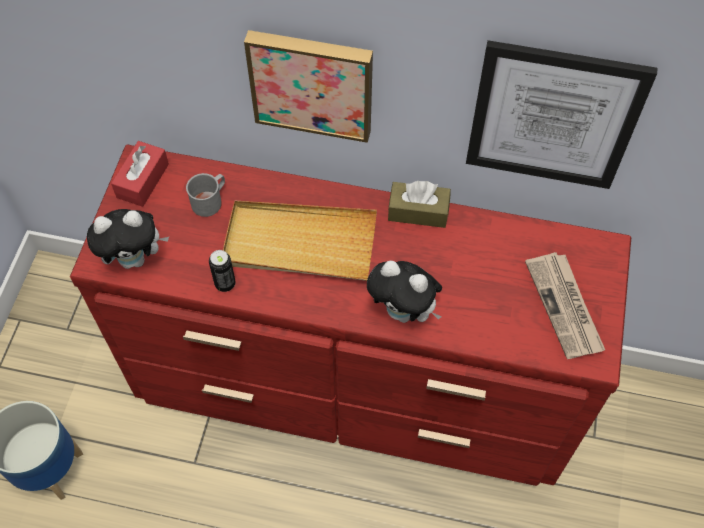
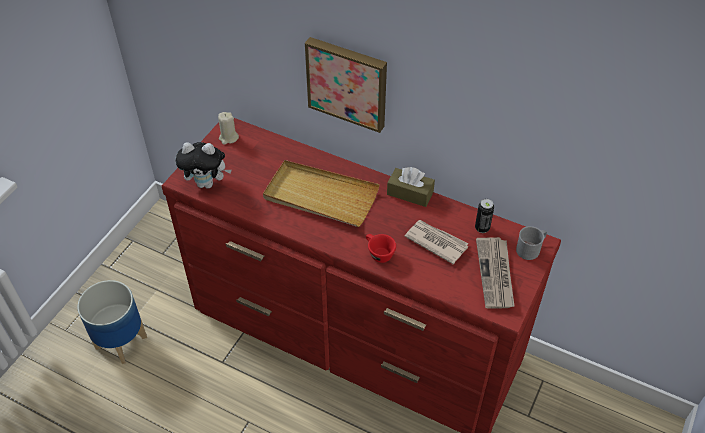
camera: 15 degrees right, 10 degrees down
red tissue box [111,141,169,207] -> beige candle [218,112,239,145]
grey mug [186,173,225,217] -> grey mug moved to [516,226,547,260]
can [209,250,236,292] -> can moved to [475,199,494,233]
plush toy [367,261,442,323] -> red cup [366,234,396,263]
picture [466,40,658,189] -> none
none -> newspaper [404,220,469,265]

